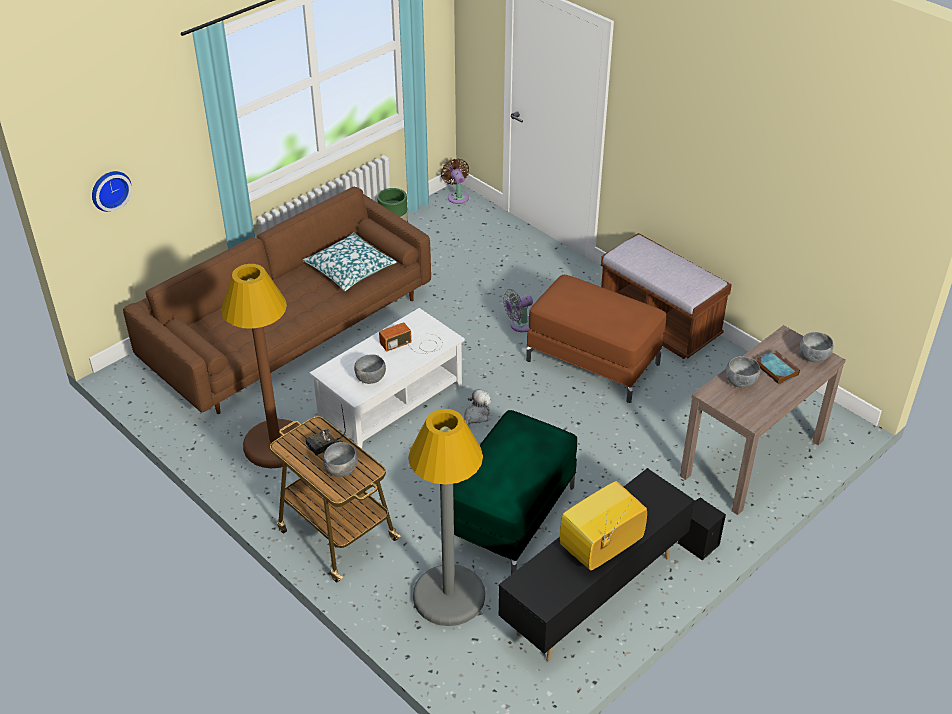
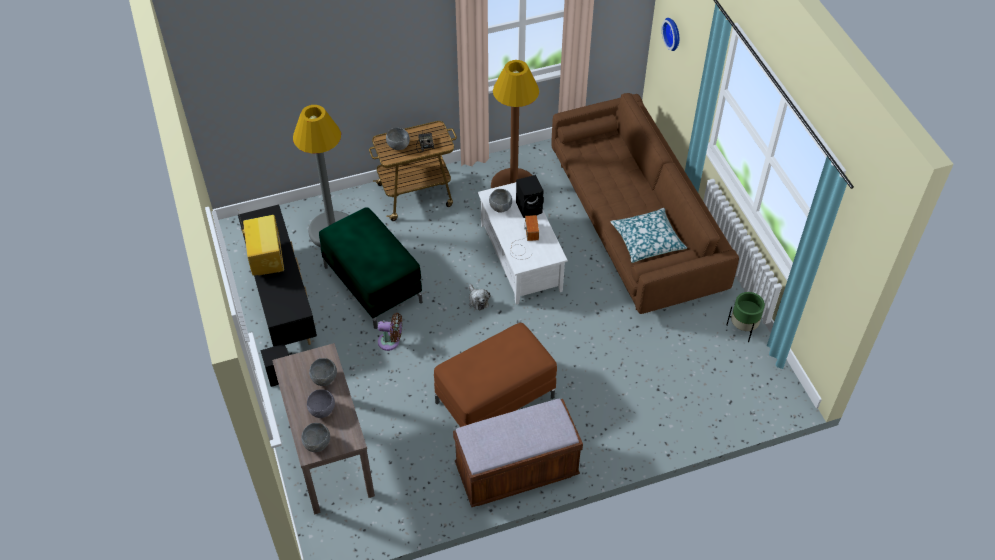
camera: 115 degrees right, 10 degrees up
brown fan [441,159,469,204] -> brown fan moved to [378,313,402,351]
grey fan [503,289,533,332] -> none
book [756,350,800,384] -> grey bowl [307,389,335,418]
none -> black speaker [516,175,544,218]

